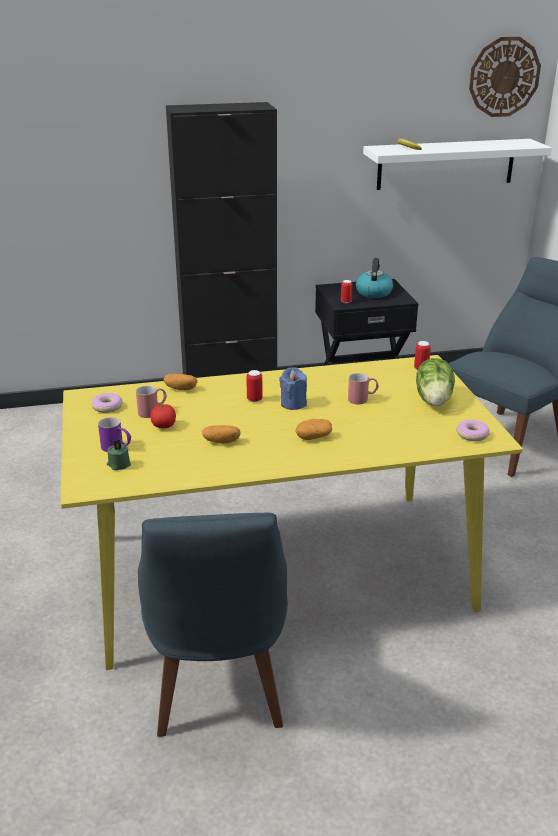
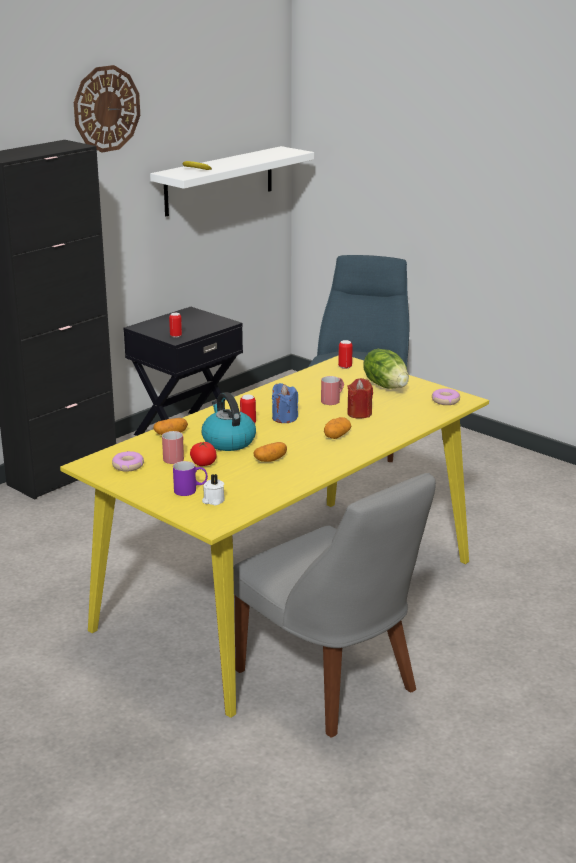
camera: 35 degrees left, 5 degrees down
green candle [107,440,131,470] -> white candle [202,474,225,505]
blue chair [138,513,288,737] -> grey chair [233,473,436,738]
kettle [356,258,393,298] -> kettle moved to [202,392,256,451]
wall clock [469,37,541,117] -> wall clock moved to [74,65,140,153]
none -> red candle [347,378,373,419]

